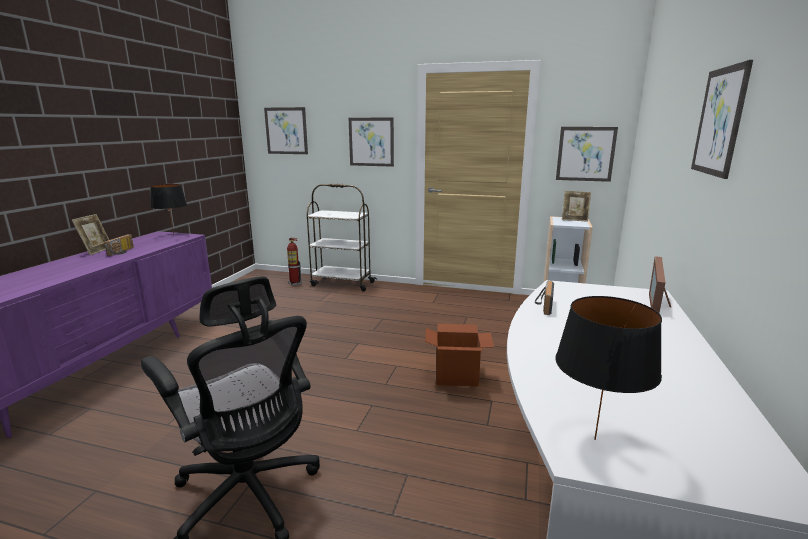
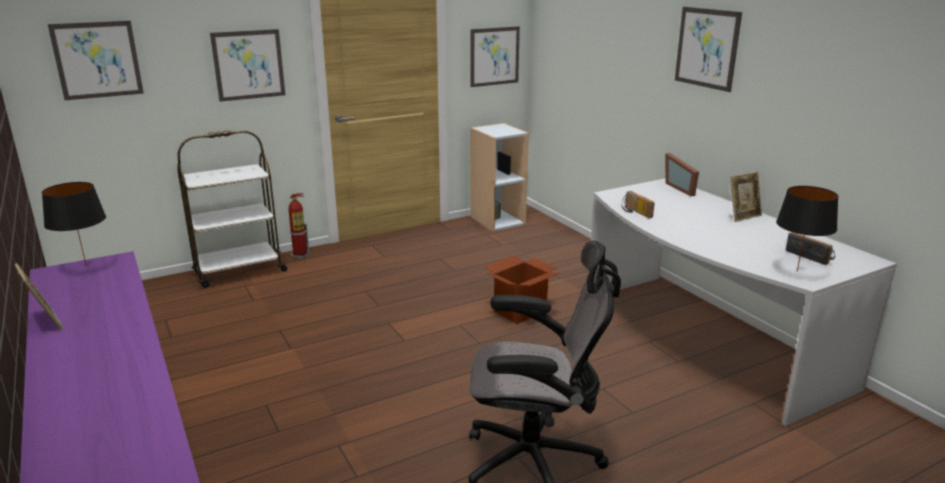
camera: 45 degrees left, 5 degrees up
radio [104,234,134,256] -> radio moved to [786,232,835,265]
fire extinguisher [287,238,302,286] -> fire extinguisher moved to [288,193,310,259]
picture frame [562,191,591,222] -> picture frame moved to [730,172,762,222]

